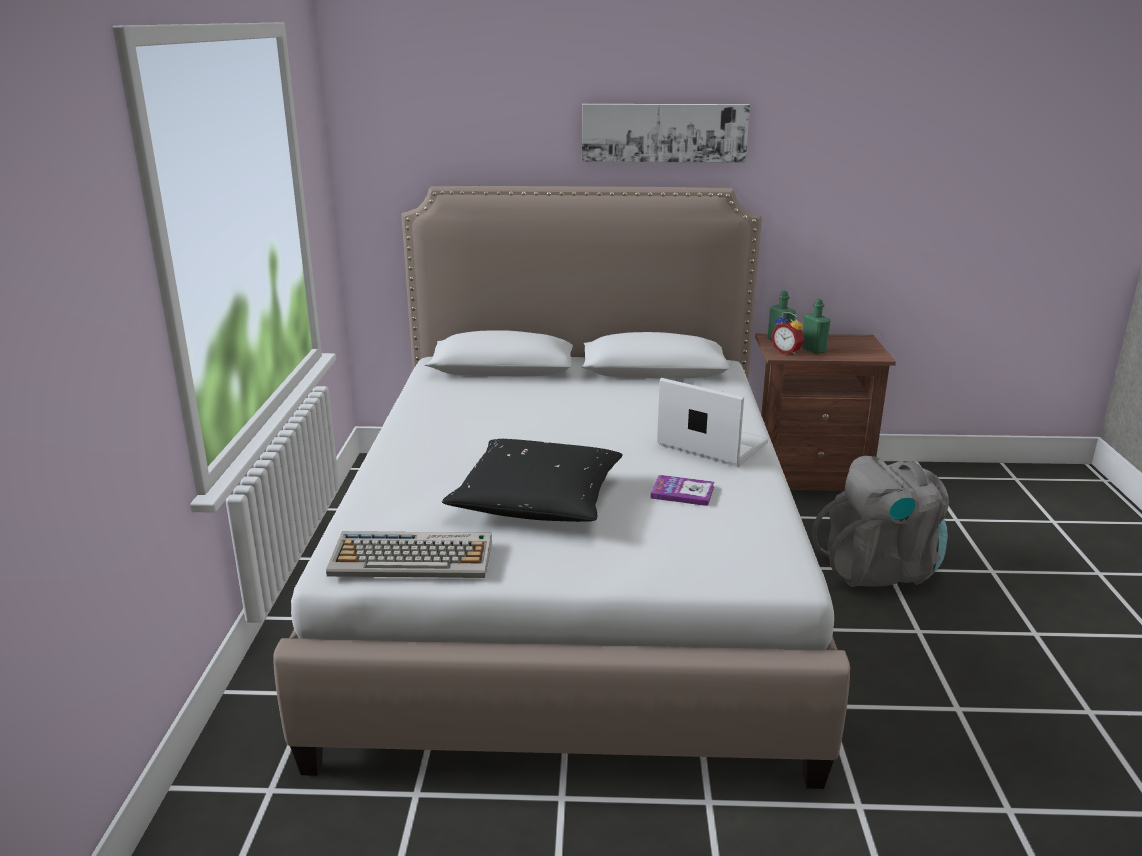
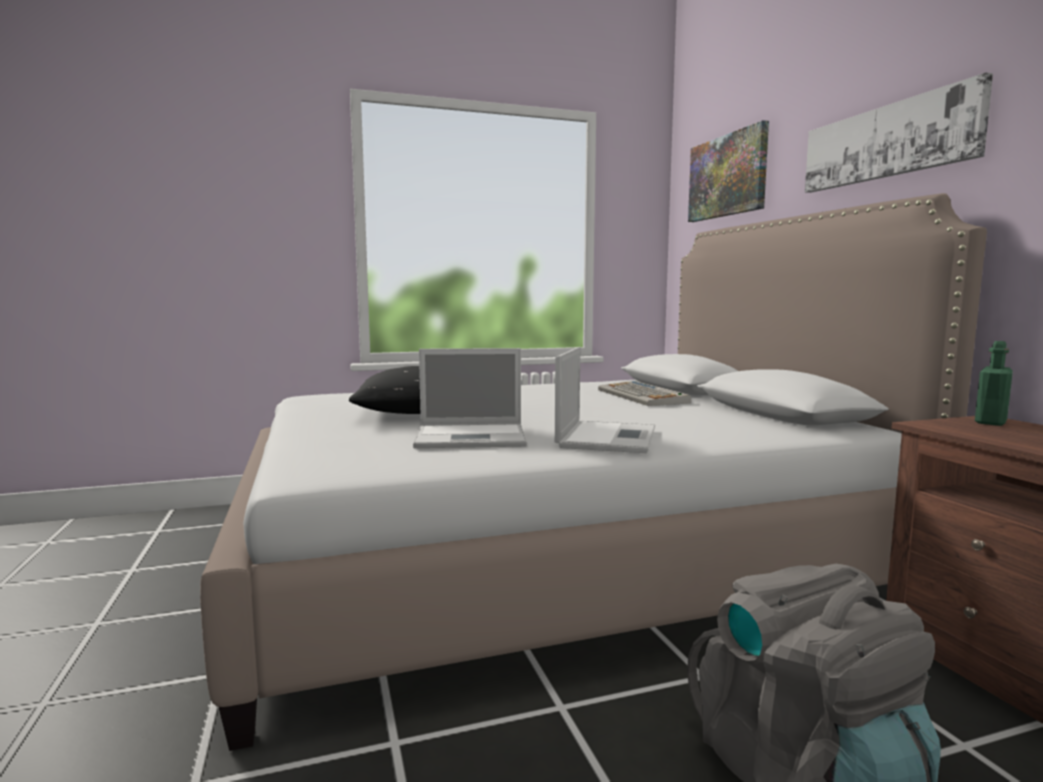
camera: 70 degrees right, 15 degrees down
keyboard [326,531,492,578] -> keyboard moved to [598,381,691,406]
book [650,475,714,506] -> laptop [413,348,527,448]
alarm clock [771,312,804,355] -> none
green bottle [801,299,831,354] -> none
none -> picture [688,120,769,222]

